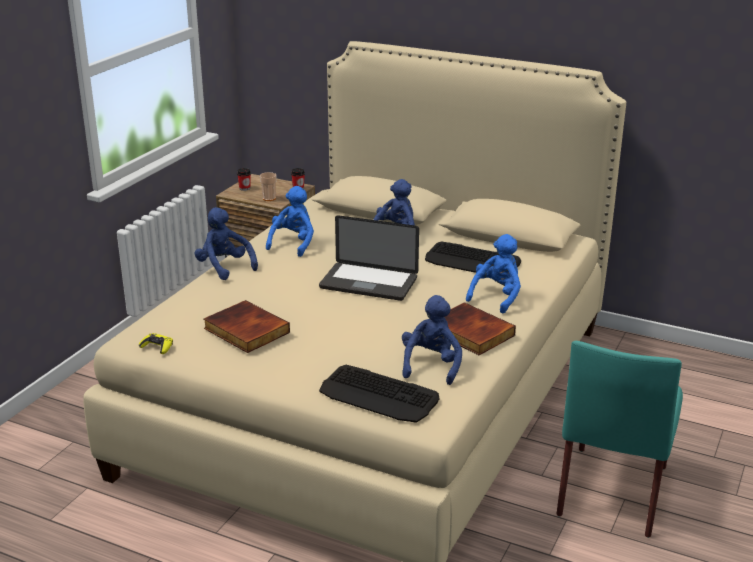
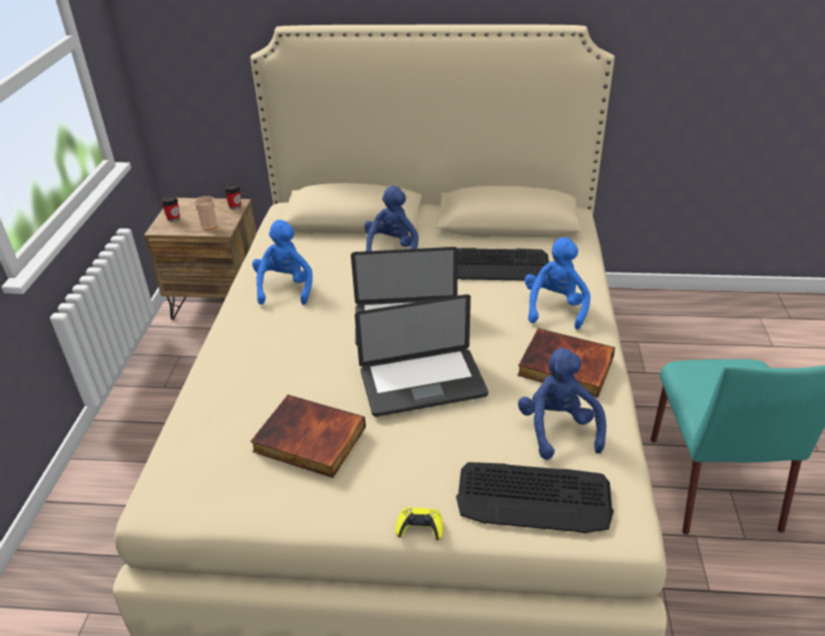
camera: 20 degrees left, 10 degrees up
yellow game controller [139,333,173,354] -> yellow game controller moved to [395,507,443,540]
blue plush toy [195,207,258,280] -> none
none -> laptop [355,294,488,417]

